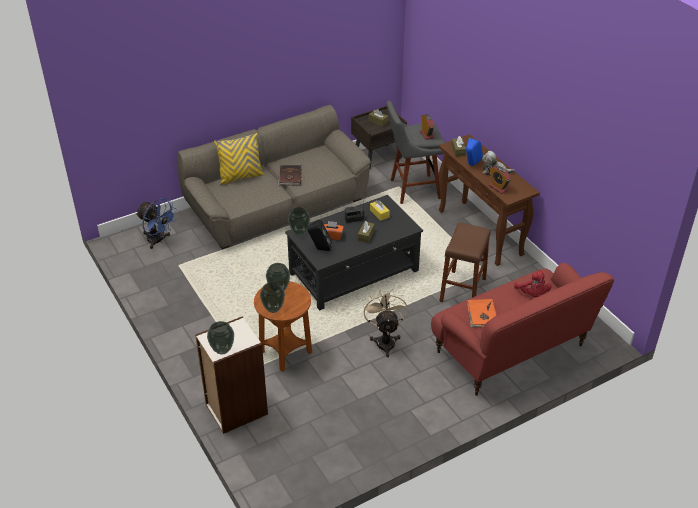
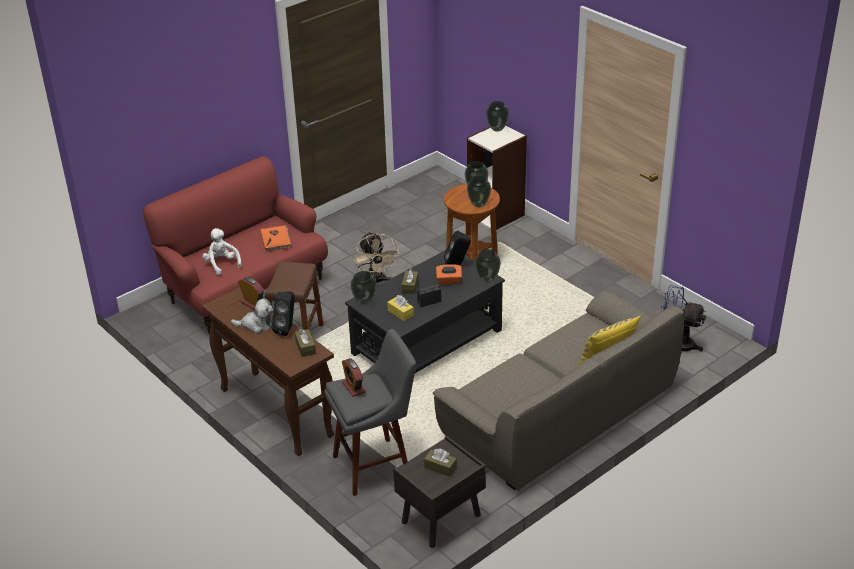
camera: 170 degrees right, 5 degrees down
brown book [278,165,302,186] -> none
blue speaker [466,138,483,166] -> black speaker [272,291,295,336]
red plush toy [514,270,552,298] -> white plush toy [202,228,241,275]
none -> vase [350,271,377,305]

